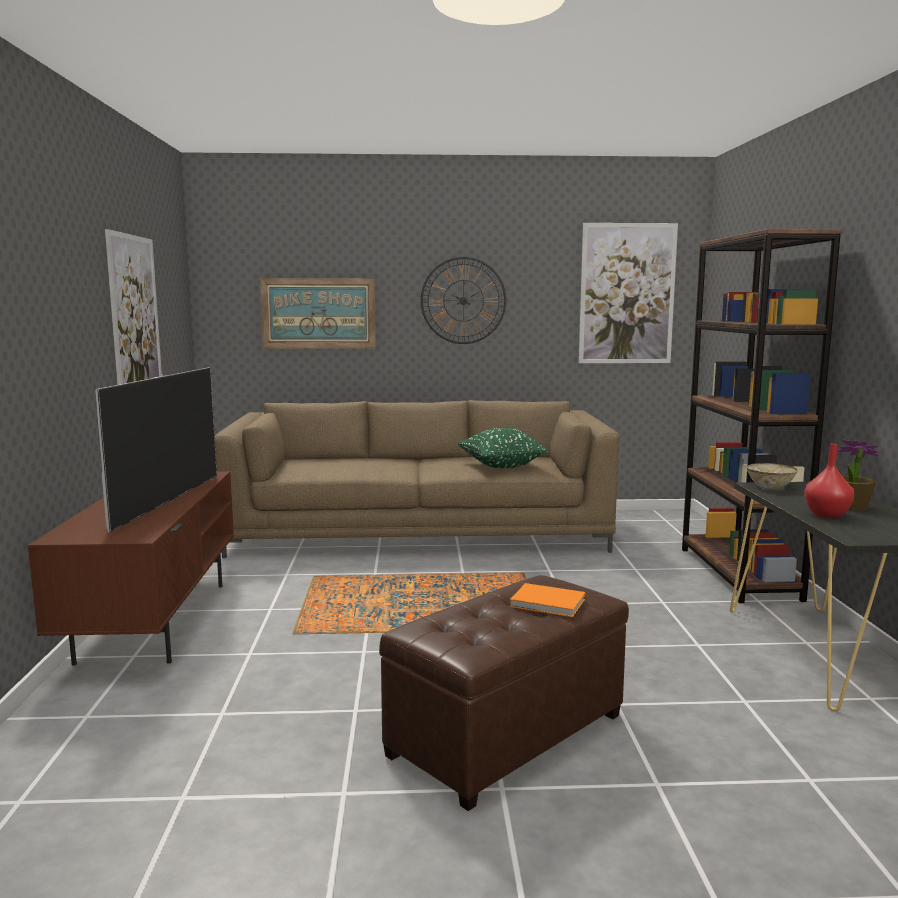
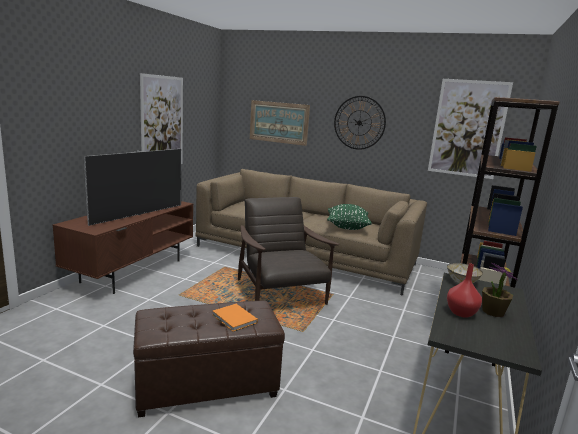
camera: 25 degrees right, 5 degrees up
none -> brown armchair [238,197,340,305]

